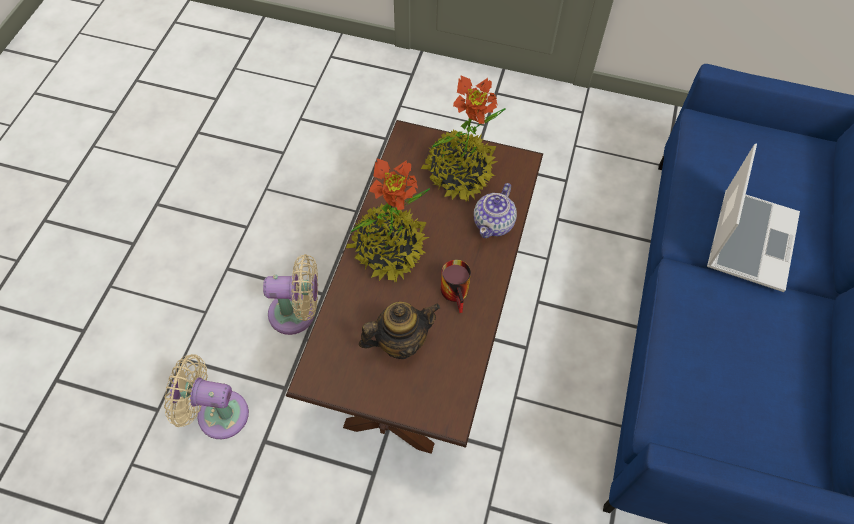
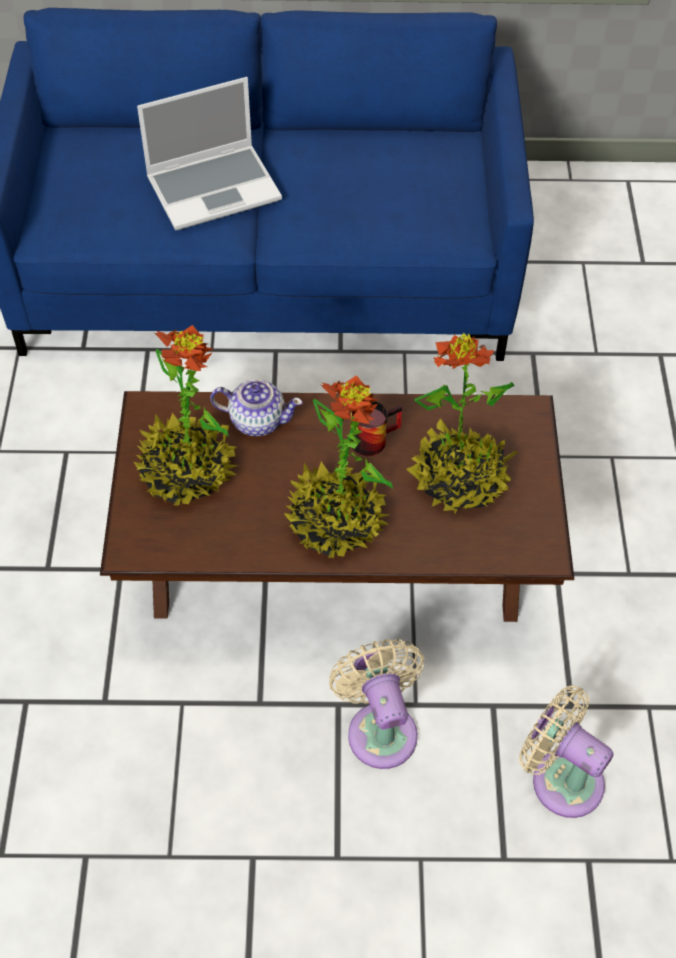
camera: 105 degrees left, 5 degrees down
beige fan [164,354,249,439] -> beige fan turned 135 degrees clockwise [519,686,613,818]
teapot [359,302,440,359] -> potted plant [407,333,517,513]
laptop [707,144,800,292] -> laptop turned 150 degrees clockwise [137,77,282,230]

